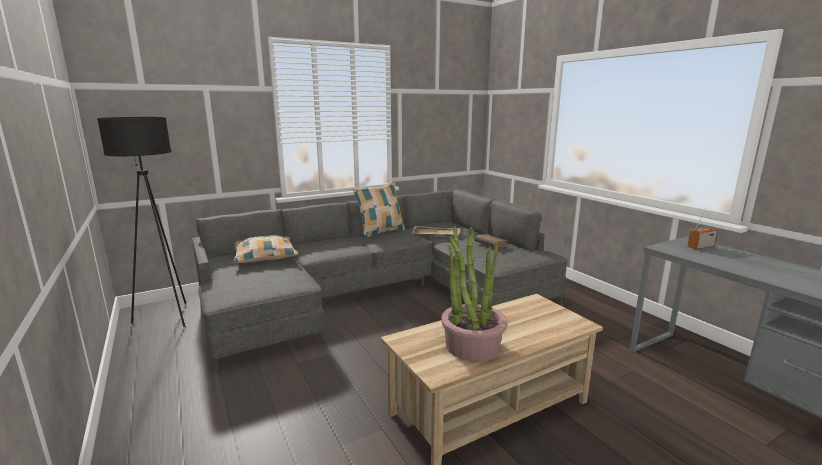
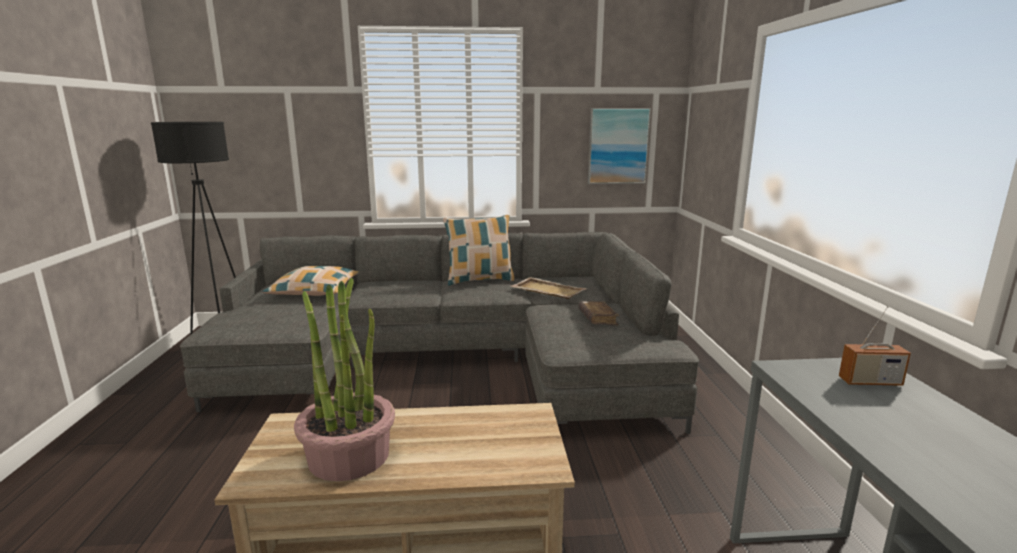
camera: 25 degrees right, 0 degrees up
none -> picture [588,108,651,184]

